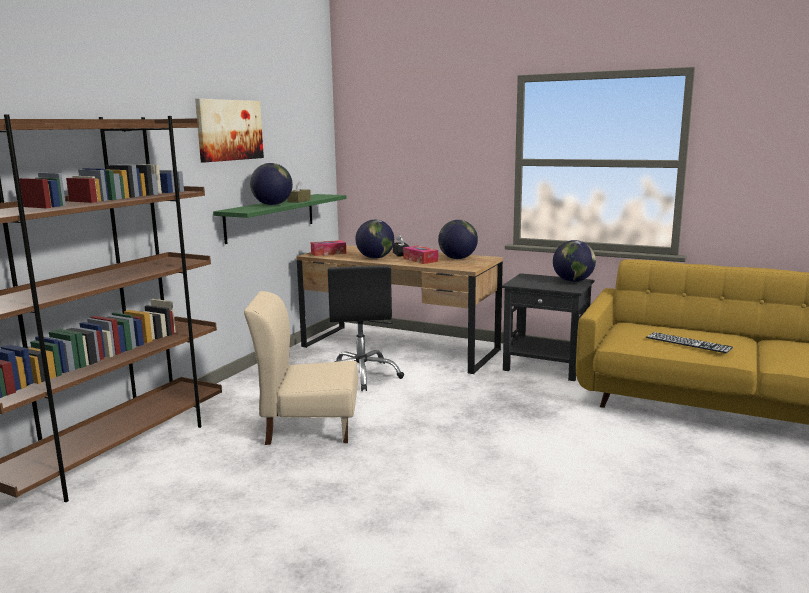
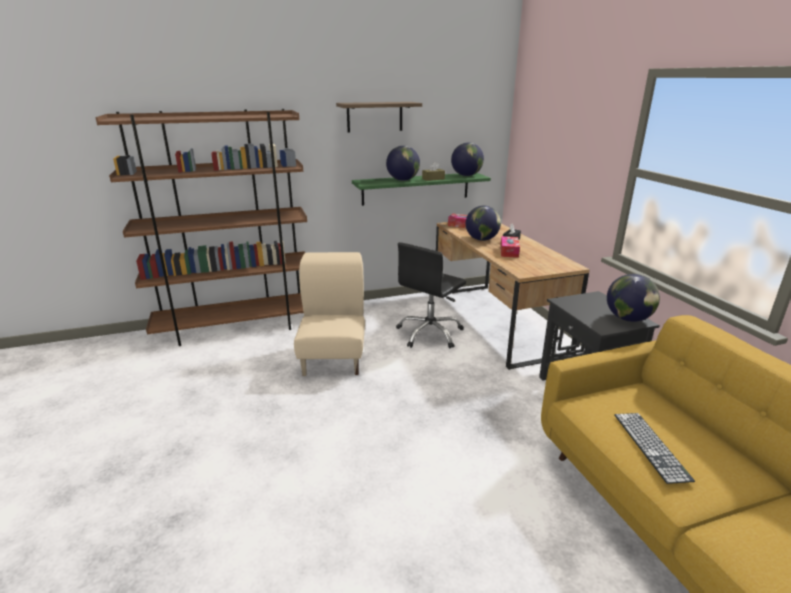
camera: 45 degrees right, 10 degrees up
picture [195,99,264,162] -> shelf [336,102,422,132]
beige chair [244,291,358,445] -> beige chair turned 45 degrees clockwise [294,252,365,376]
globe [438,220,478,259] -> globe moved to [451,143,484,176]

